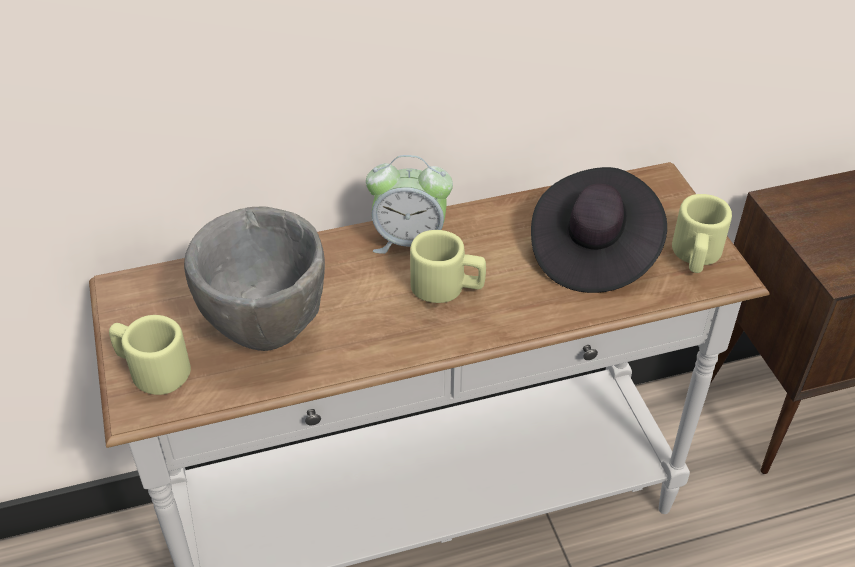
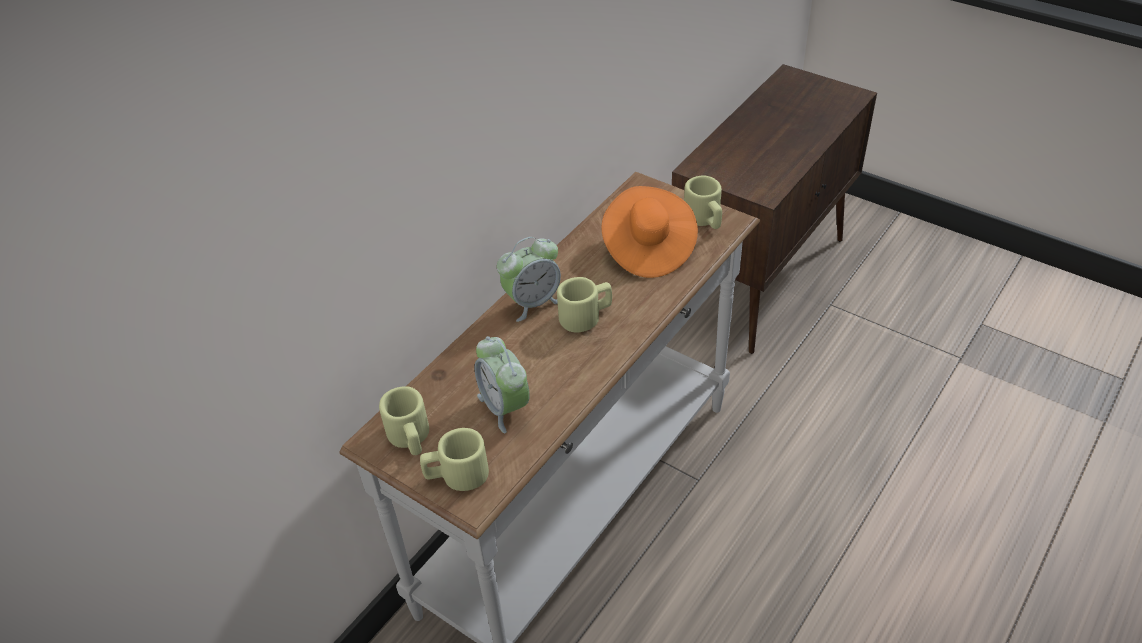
camera: 35 degrees left, 0 degrees up
grey bowl [184,206,325,351] -> alarm clock [475,336,530,433]
black hat [531,167,667,293] -> orange hat [602,186,698,278]
none -> beige mug [379,386,429,455]

